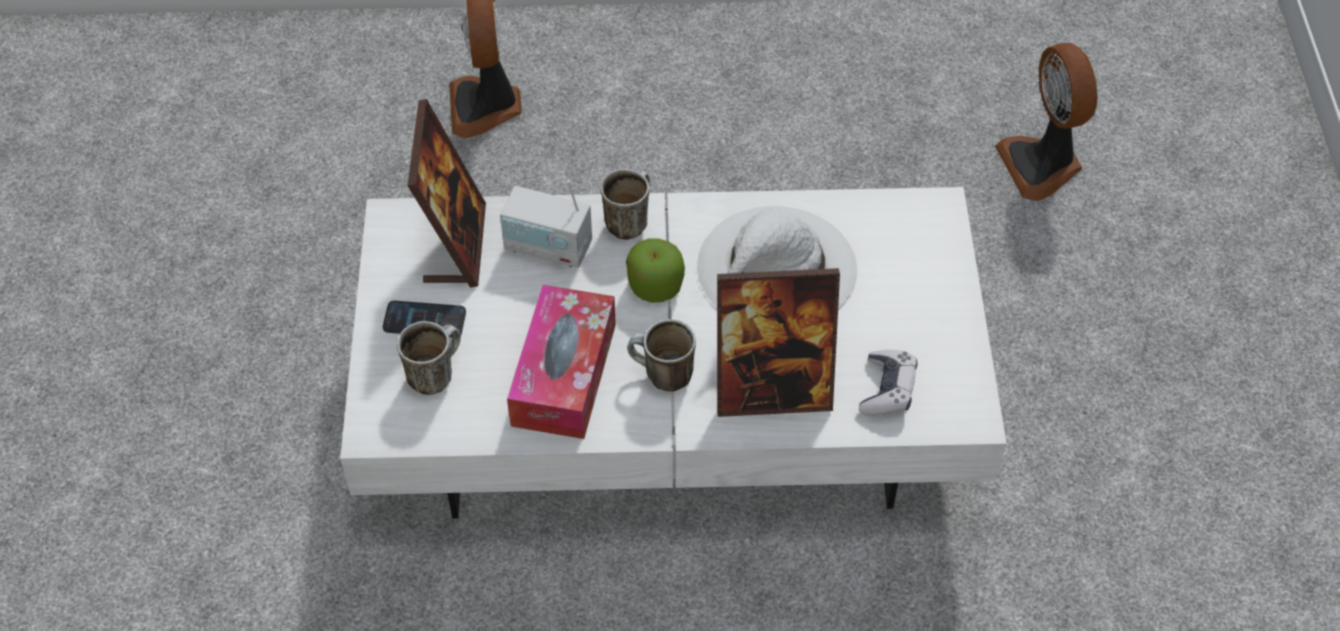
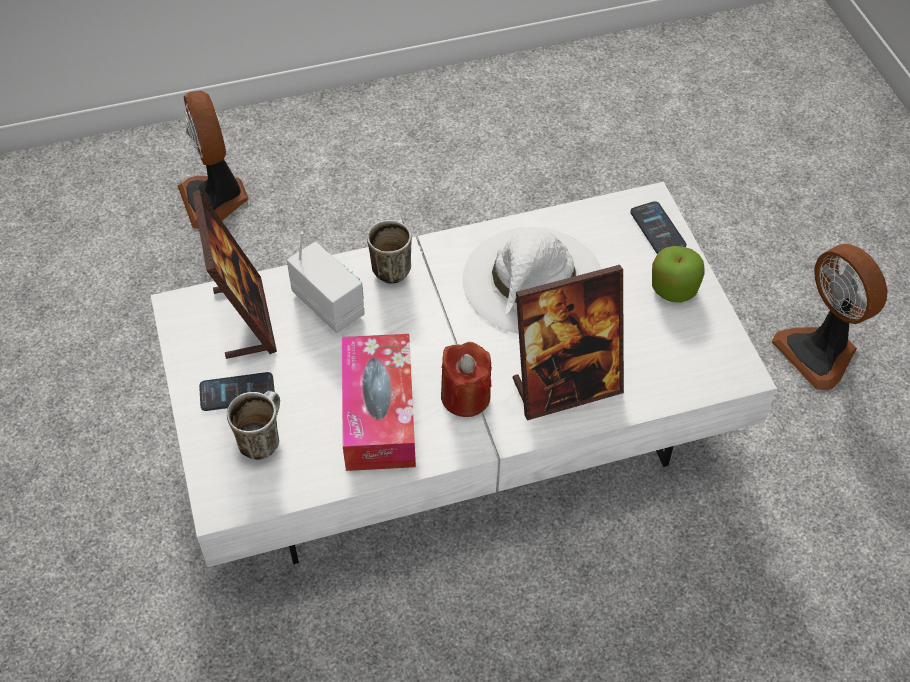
camera: 15 degrees left, 0 degrees up
radio [500,180,592,268] -> radio turned 135 degrees counterclockwise [287,232,365,333]
apple [626,238,685,303] -> apple moved to [652,246,705,303]
mug [627,319,696,392] -> red candle [441,342,492,417]
game controller [859,350,917,416] -> none
fan [995,43,1098,201] -> fan moved to [772,244,887,390]
none -> phone [630,201,686,254]

